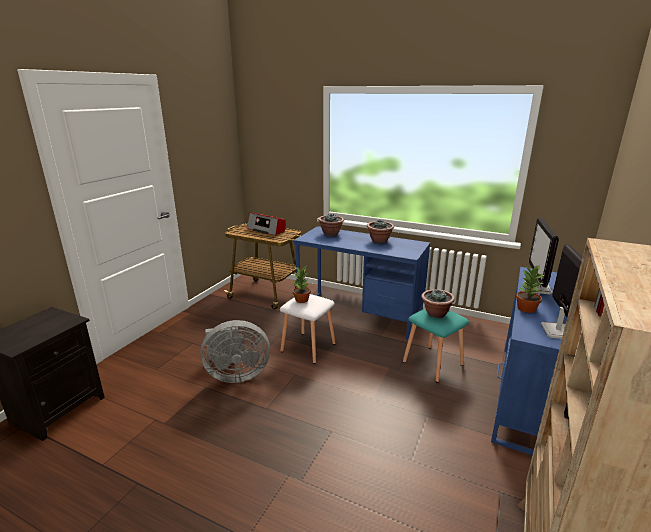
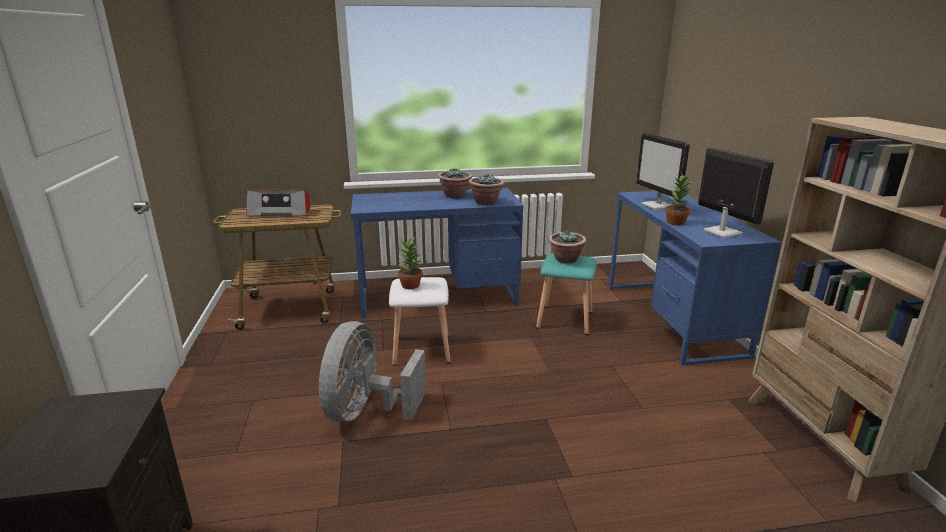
camera: 35 degrees left, 0 degrees up
grey fan [200,320,270,383] -> grey fan turned 150 degrees clockwise [319,321,426,422]
potted plant [318,214,344,236] -> potted plant moved to [468,173,505,205]

